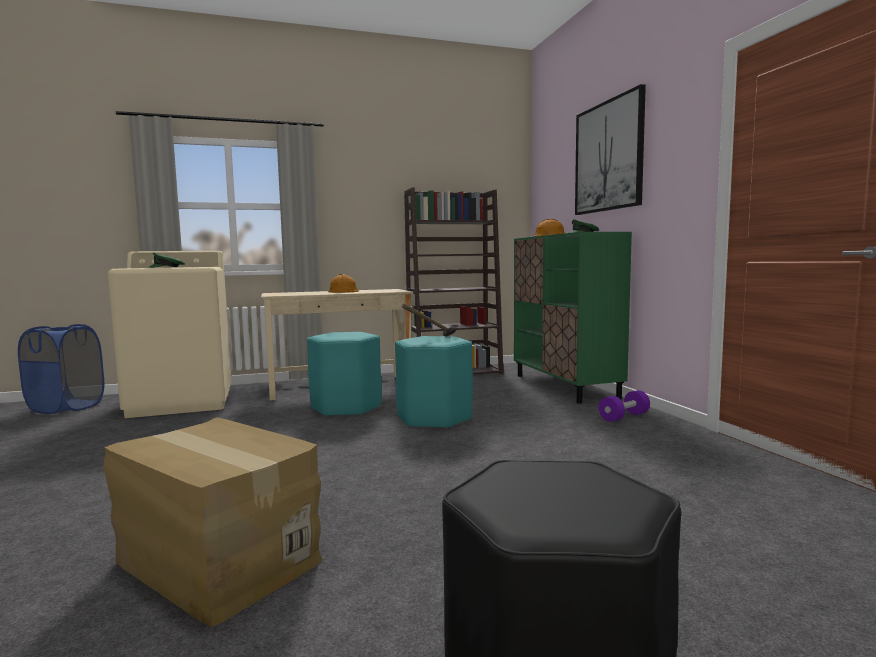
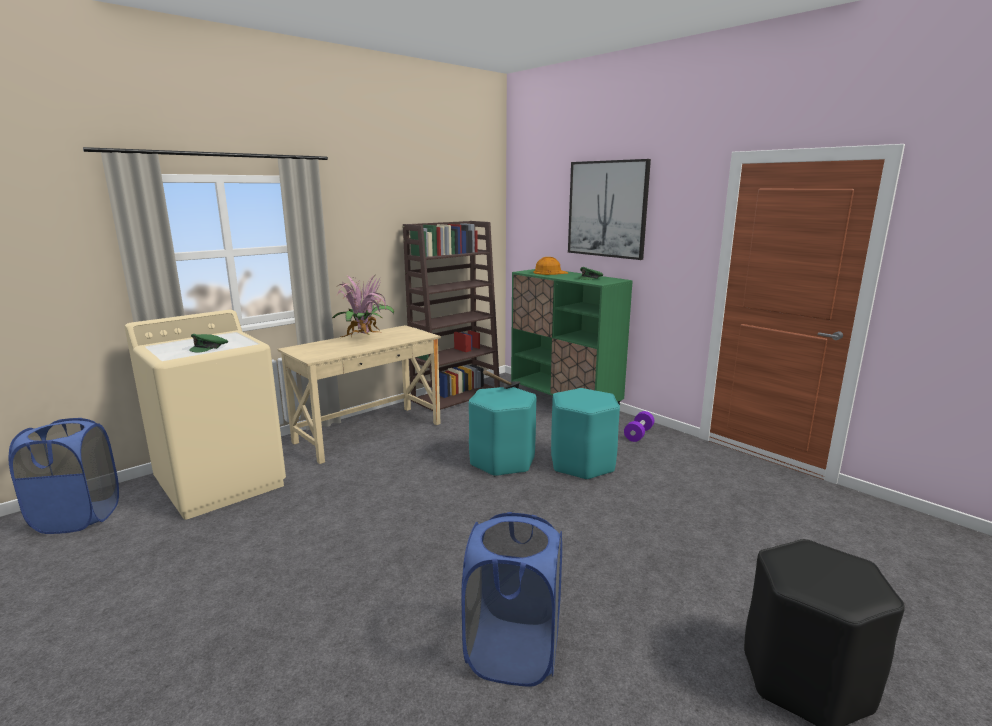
camera: 25 degrees left, 10 degrees up
cardboard box [103,417,322,627] -> blue laundry basket [461,512,562,687]
turquoise stool [307,332,382,417] -> turquoise stool moved to [551,388,620,480]
orange hard hat [328,274,359,293] -> potted plant [332,274,394,338]

